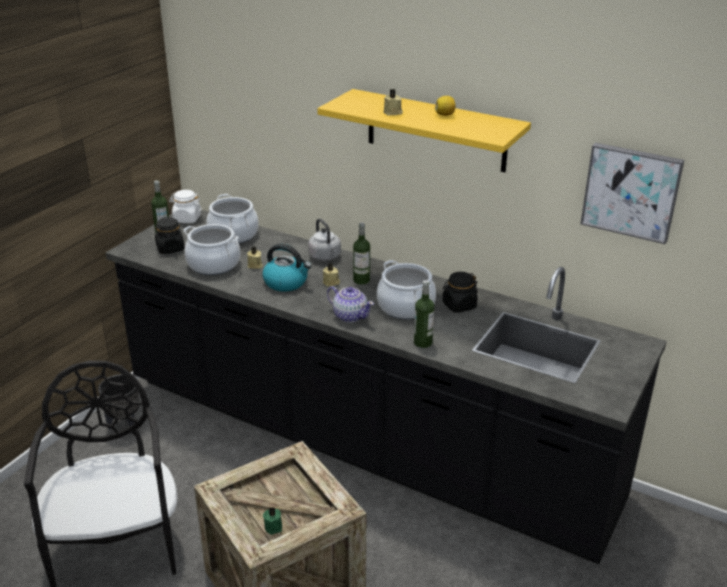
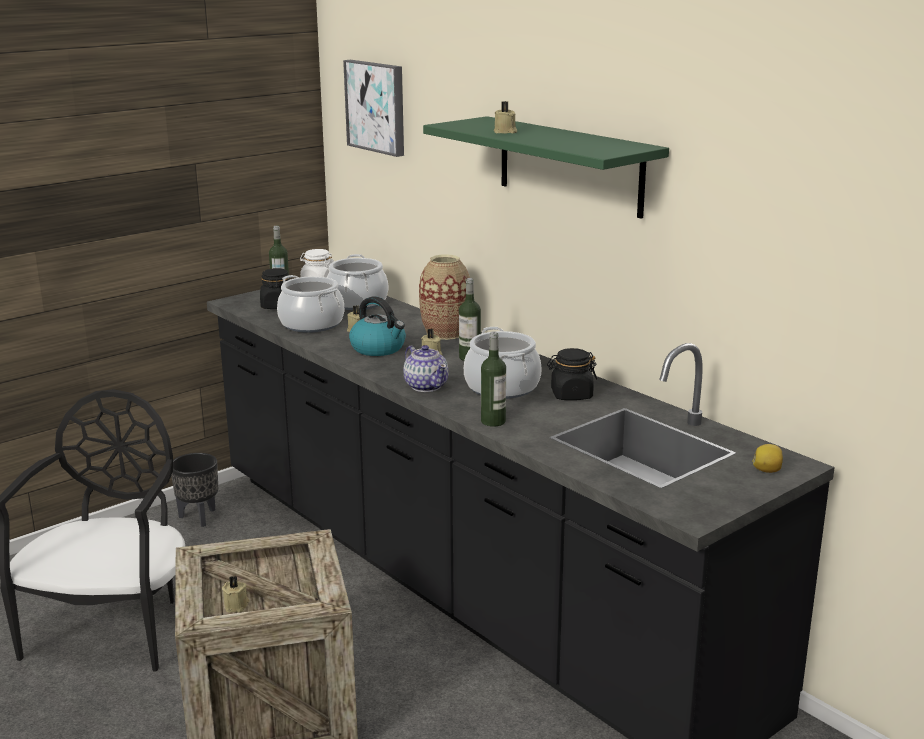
camera: 20 degrees right, 10 degrees down
green candle [263,507,282,535] -> beige candle [222,576,250,612]
grey kettle [308,218,341,261] -> vase [419,254,470,340]
yellow shelf [317,89,531,173] -> green shelf [423,116,669,219]
lemon [435,96,456,116] -> lemon moved to [752,444,783,473]
picture [581,143,684,244] -> picture moved to [343,60,404,157]

